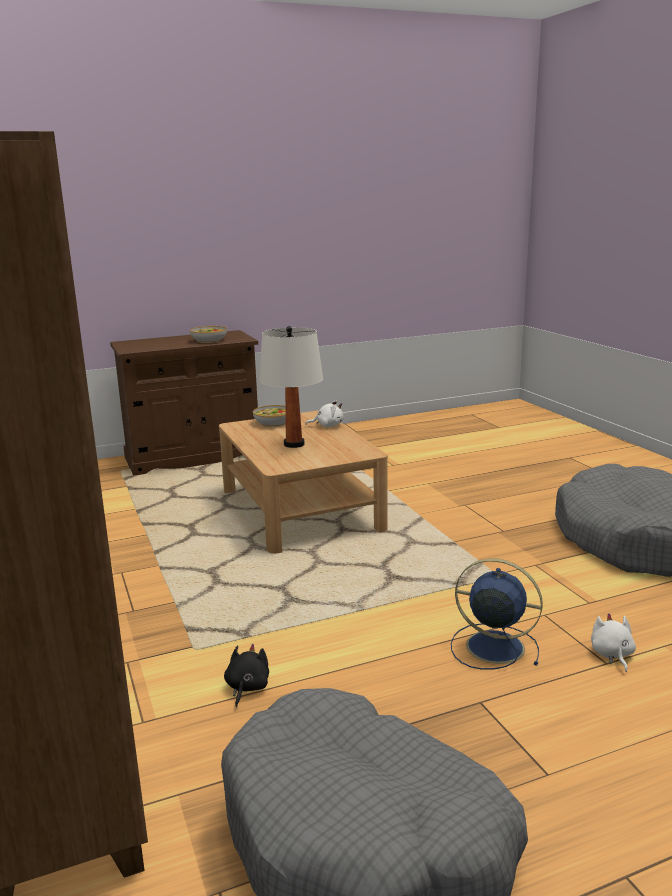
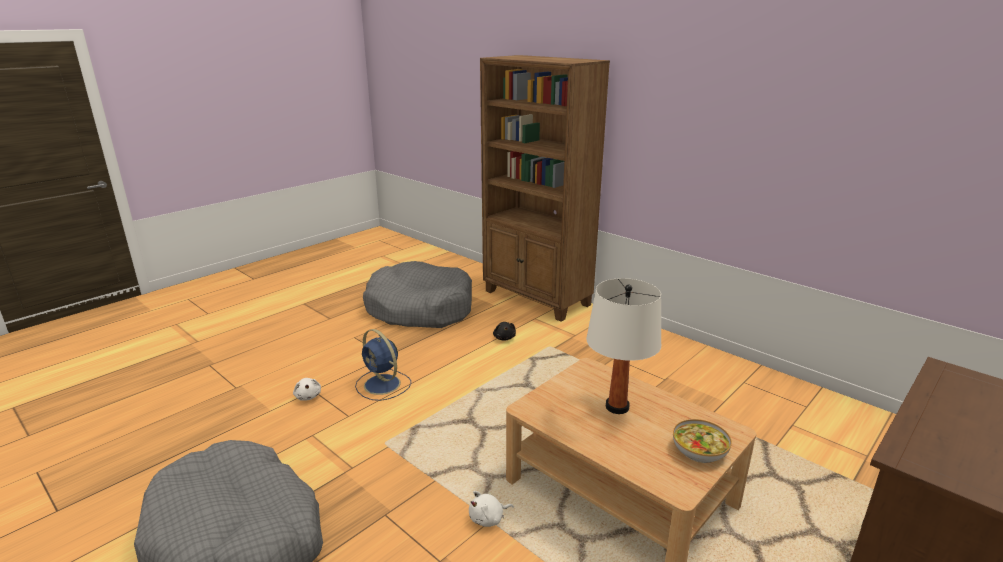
camera: 155 degrees right, 5 degrees up
bowl [190,326,227,343] -> none
white plush toy [305,400,344,427] -> white plush toy moved to [469,491,514,527]
blue fan [451,558,543,670] -> blue fan turned 45 degrees clockwise [355,329,411,401]

